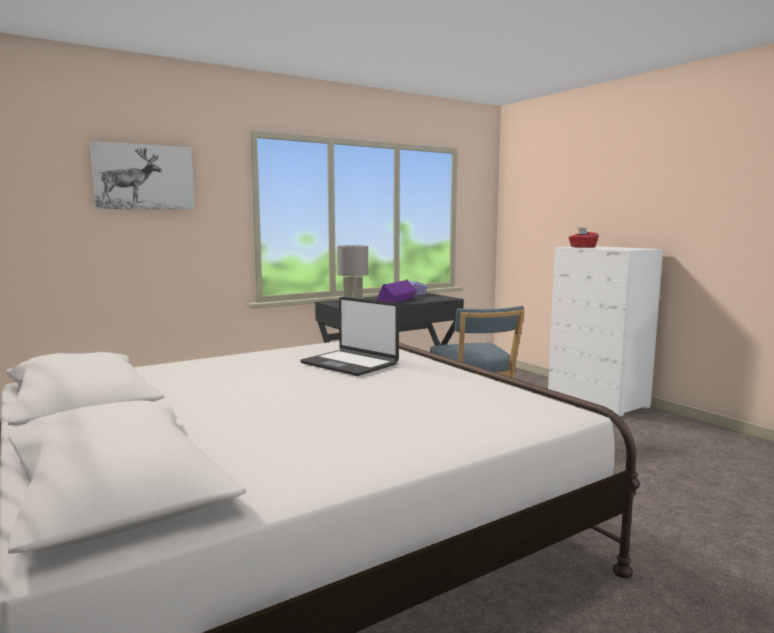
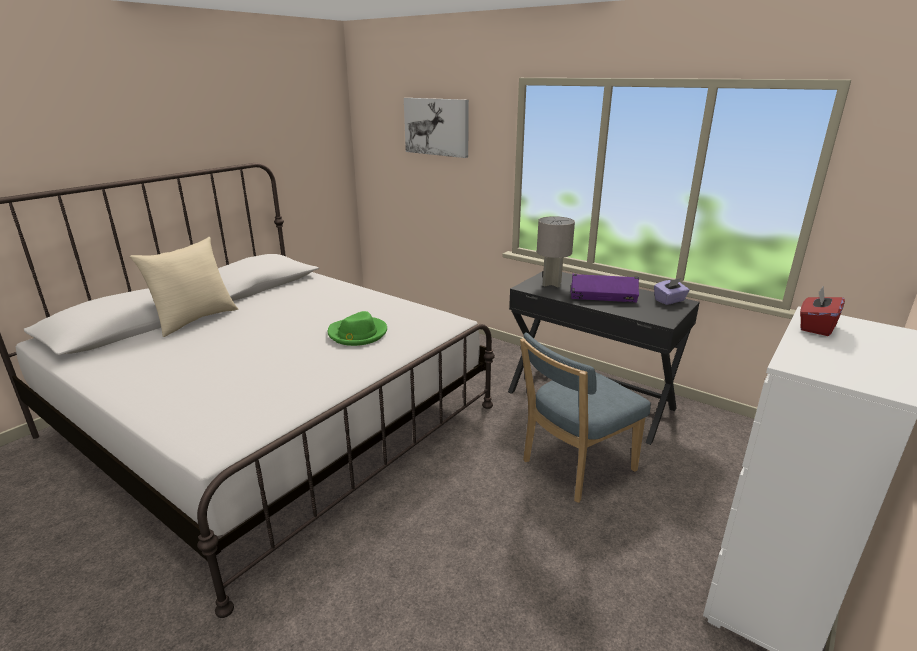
camera: 70 degrees right, 15 degrees up
laptop [300,297,399,376] -> green hat [328,311,387,346]
none -> beige pillow [129,237,238,337]

